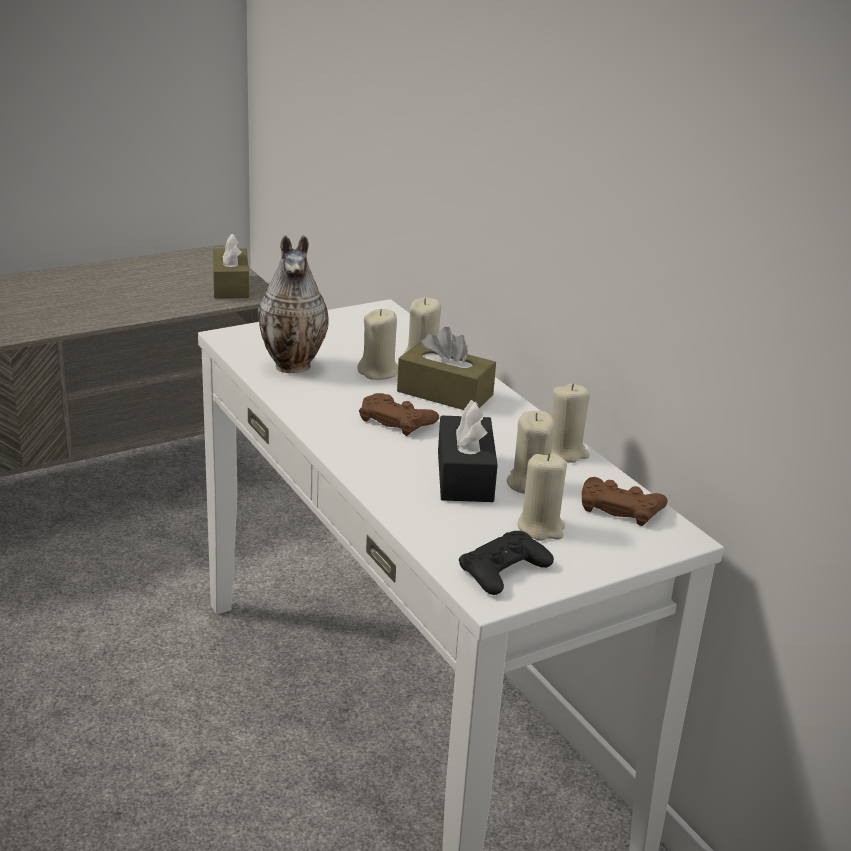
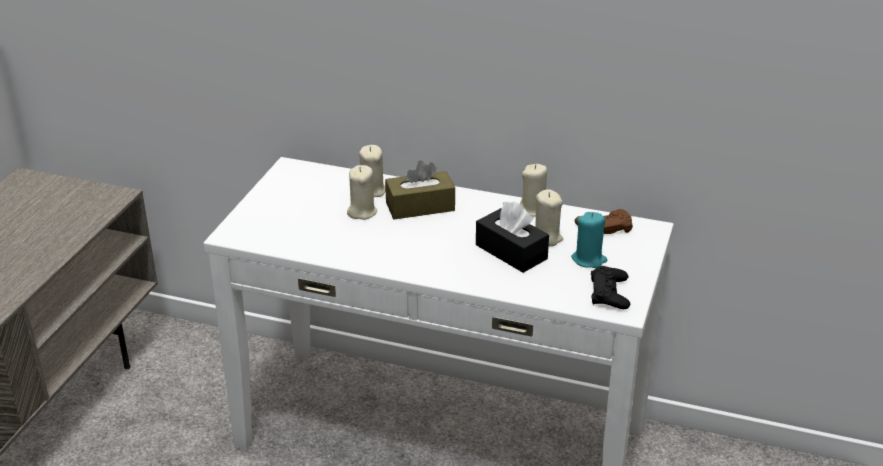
camera: 40 degrees left, 5 degrees up
brown tissue box [213,233,249,298] -> none
vase [258,235,329,373] -> none
brown game controller [359,393,439,436] -> none
beige candle [517,453,567,540] -> turquoise candle [571,212,607,268]

